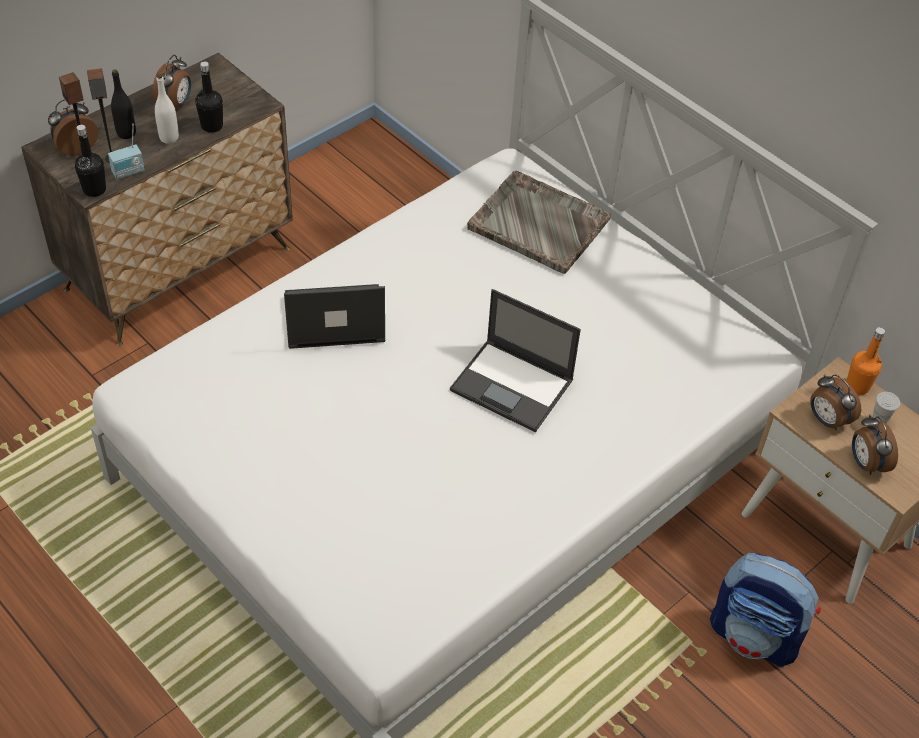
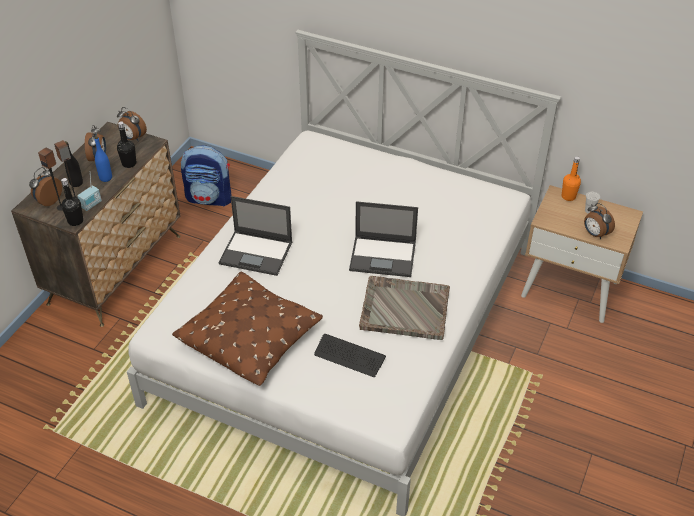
camera: 20 degrees left, 5 degrees down
white bottle [155,74,179,144] -> blue bottle [94,136,112,182]
laptop [284,284,385,349] -> laptop turned 135 degrees counterclockwise [219,196,292,276]
grey tray [467,171,611,274] -> grey tray moved to [359,276,450,340]
backpack [710,553,821,667] -> backpack moved to [181,145,231,207]
alarm clock [810,374,861,430] -> alarm clock moved to [117,107,147,141]
none -> brown pillow [172,272,323,386]
none -> keyboard [314,334,386,377]

